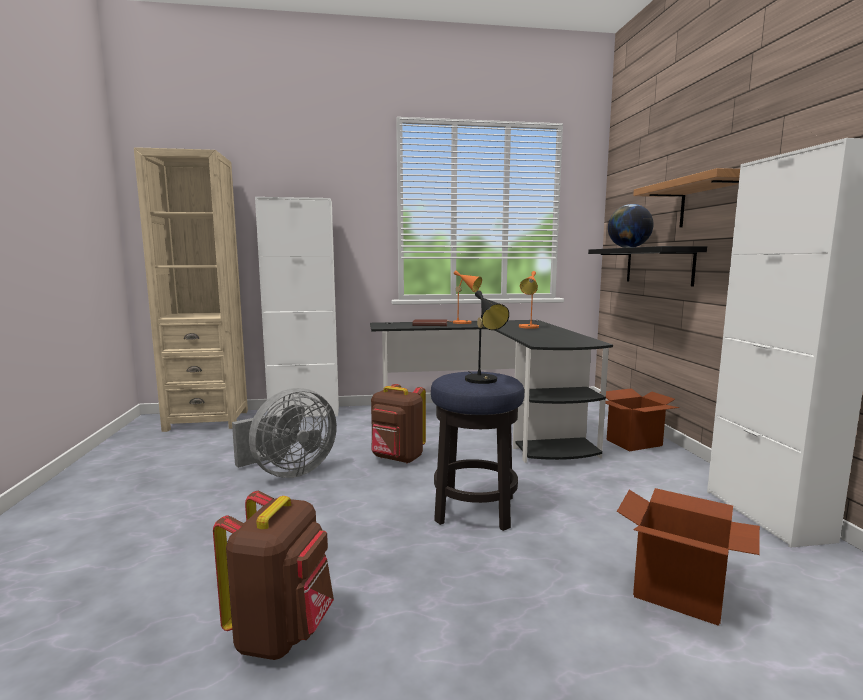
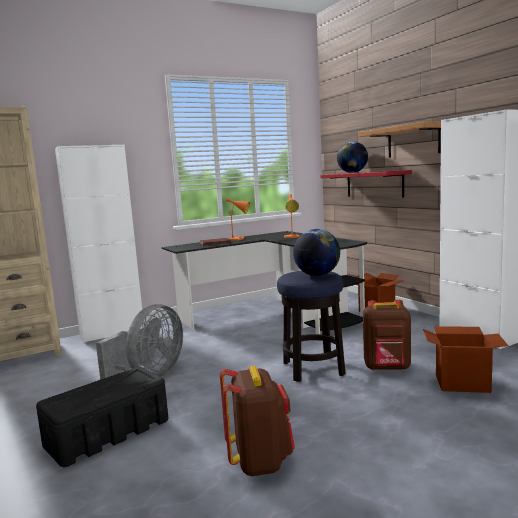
camera: 20 degrees left, 0 degrees up
brown backpack [371,384,426,463] -> brown backpack moved to [363,300,411,370]
black table lamp [465,290,509,384] -> globe [293,229,340,276]
black shelf [588,246,707,286] -> red shelf [320,170,412,197]
none -> black storage box [36,367,168,467]

